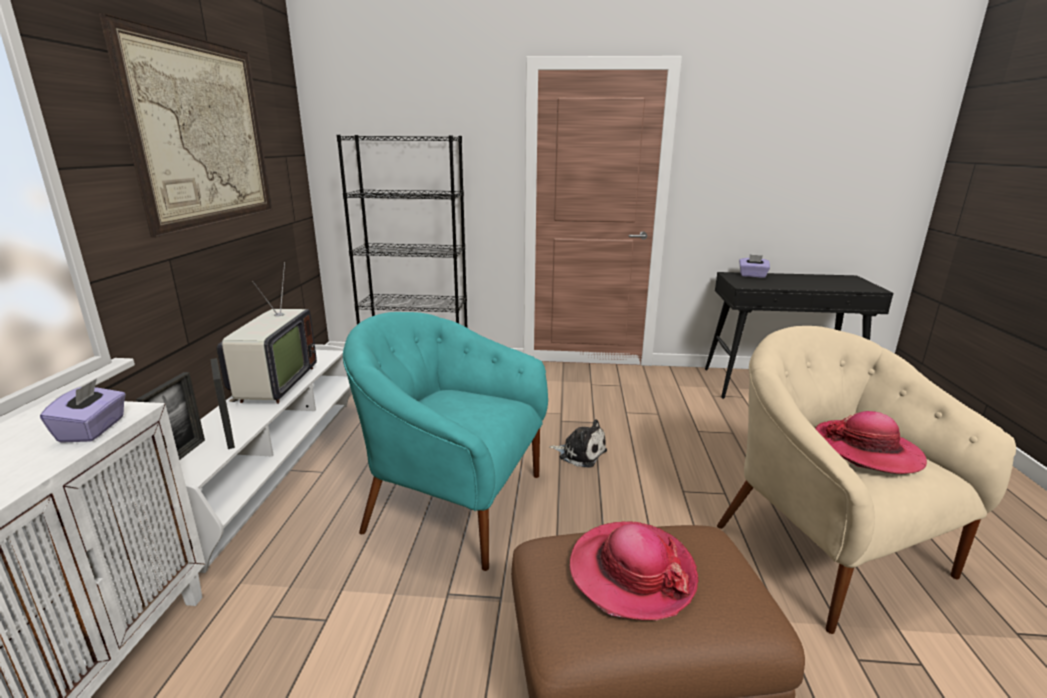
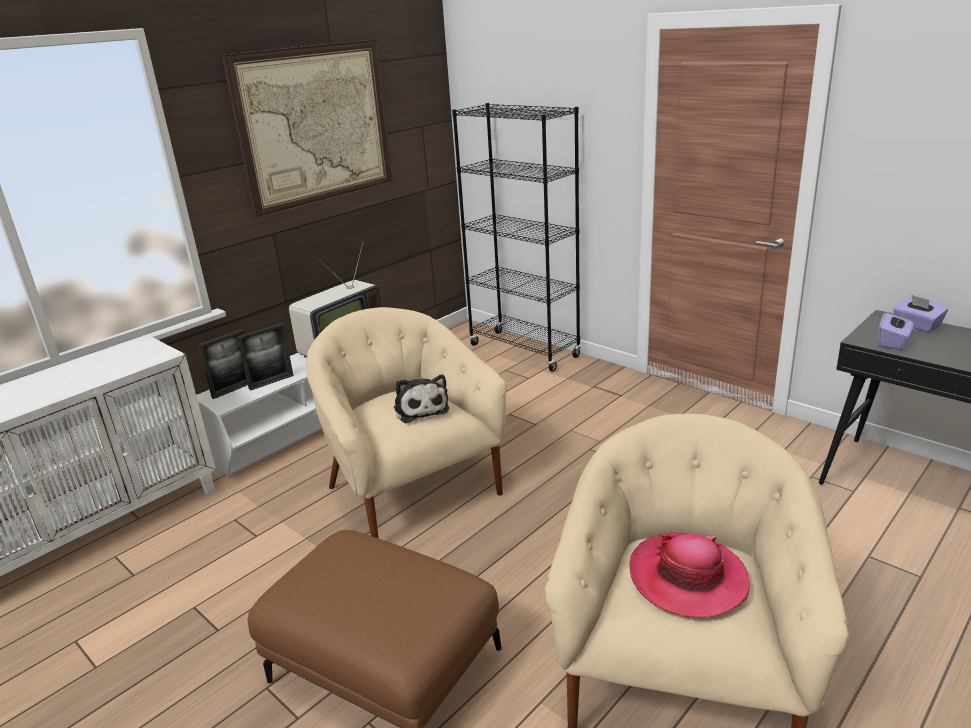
camera: 40 degrees right, 5 degrees up
purple tissue box [40,379,126,443] -> purple tissue box moved to [878,310,913,351]
picture frame [210,358,235,449] -> picture frame turned 45 degrees clockwise [237,323,294,391]
turquoise armchair [343,312,548,571] -> beige armchair [306,307,507,538]
plush toy [549,419,607,468] -> plush toy moved to [394,374,449,424]
hat [570,521,698,620] -> none

